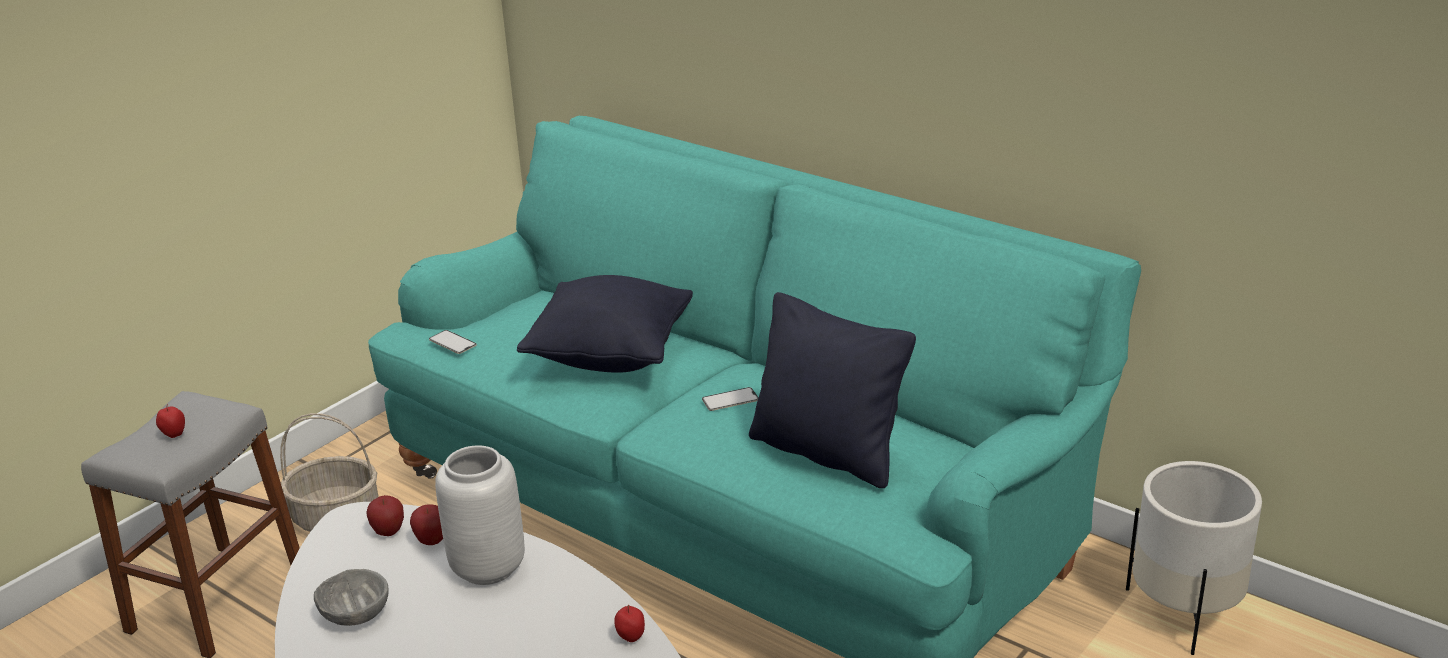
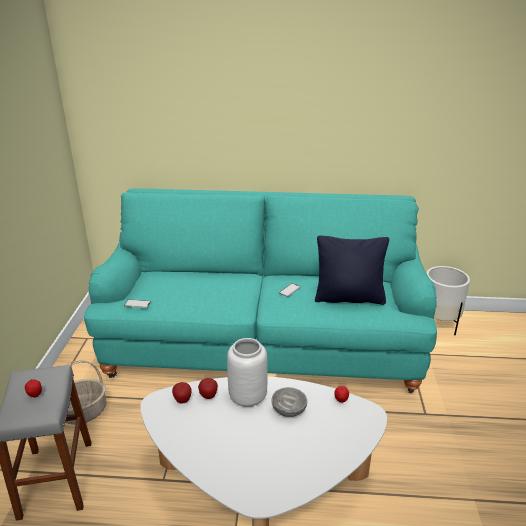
camera: 35 degrees left, 0 degrees up
grey bowl [314,569,388,626] -> grey bowl moved to [271,387,307,417]
black pillow [517,275,693,373] -> none

